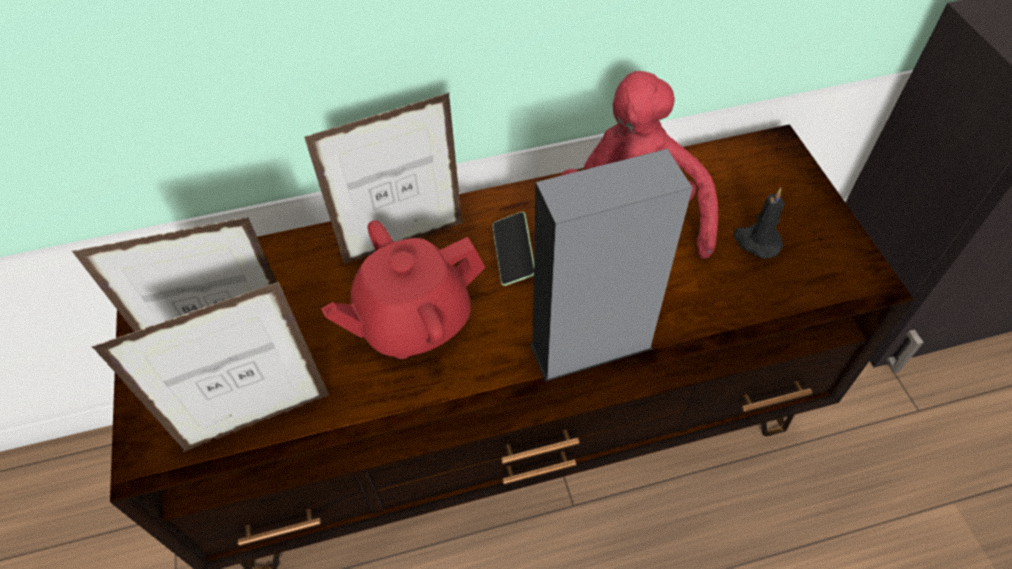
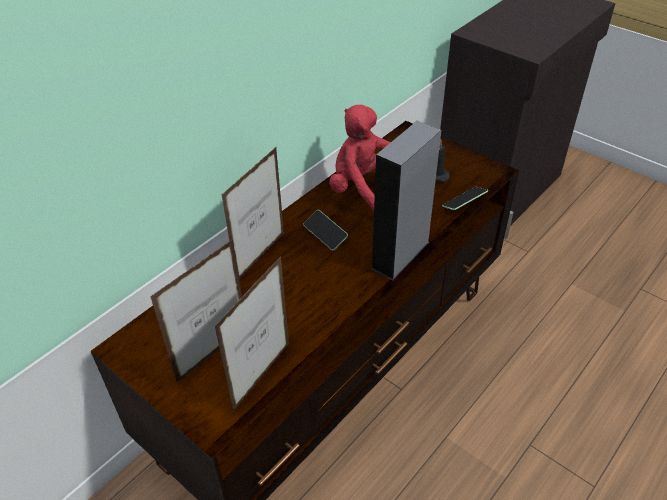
camera: 35 degrees left, 10 degrees down
red teapot [321,220,486,359] -> none
none -> phone [442,187,488,210]

